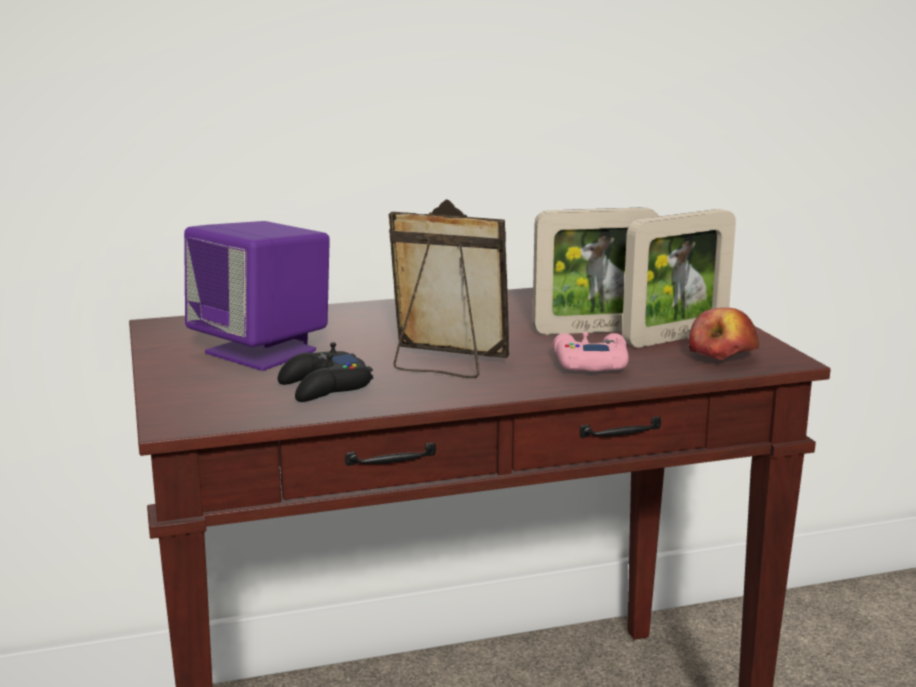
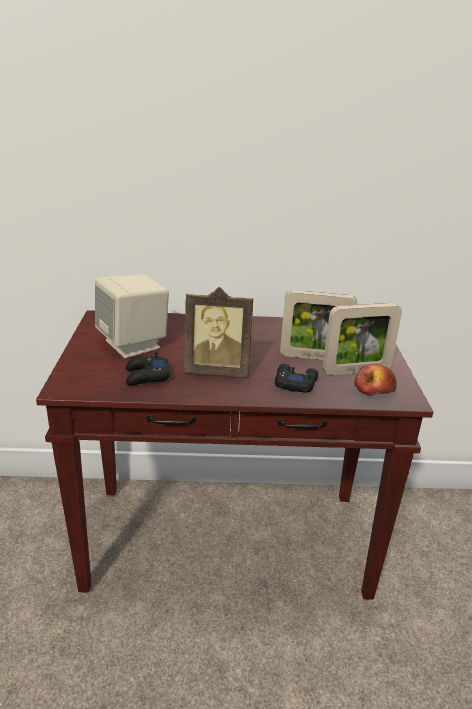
camera: 15 degrees right, 10 degrees up
purple speaker [184,221,330,371] -> beige speaker [95,275,169,358]
picture frame [389,199,509,378] -> picture frame turned 150 degrees clockwise [184,287,253,377]
pink game controller [553,332,629,372] -> black game controller [275,364,318,393]

